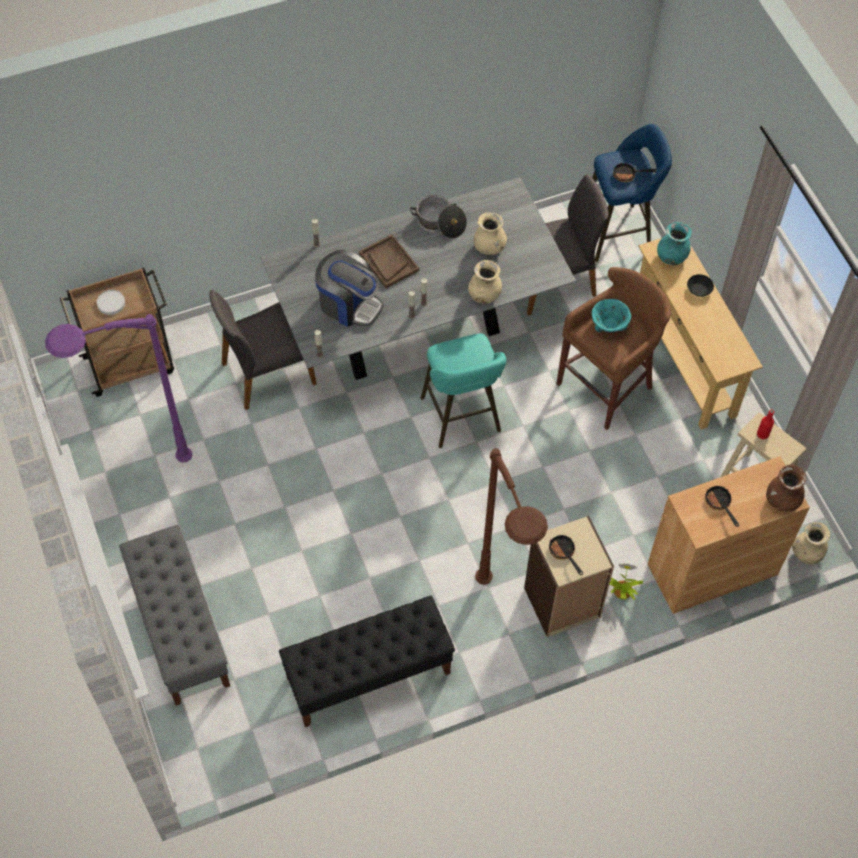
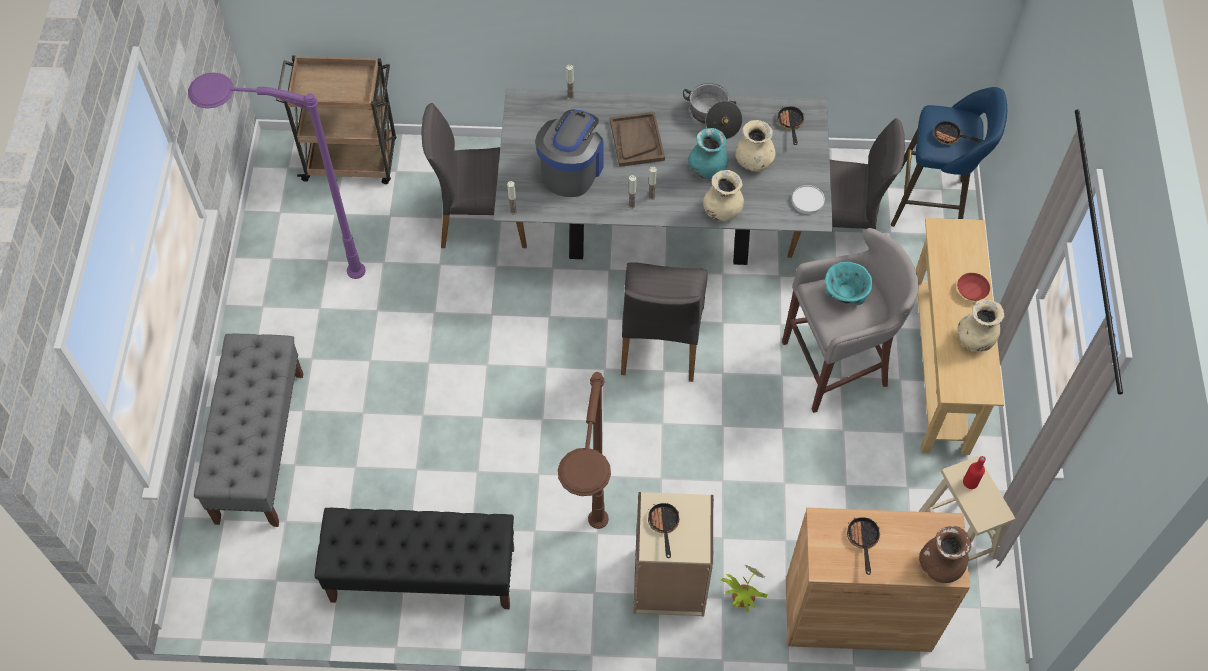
camera: 25 degrees right, 0 degrees up
white plate [97,290,125,315] -> white plate moved to [792,185,825,214]
coffee machine [315,249,384,327] -> coffee machine turned 120 degrees counterclockwise [535,109,604,197]
turquoise stool [421,334,506,448] -> grey chair [621,262,708,382]
brown stool [556,267,671,430] -> grey stool [782,228,919,413]
turquoise vase [657,222,692,265] -> turquoise vase moved to [688,128,728,179]
black bowl [687,274,714,297] -> red bowl [957,273,990,301]
beige vase [792,522,830,564] -> beige vase moved to [957,299,1004,352]
none -> frying pan [777,106,804,145]

